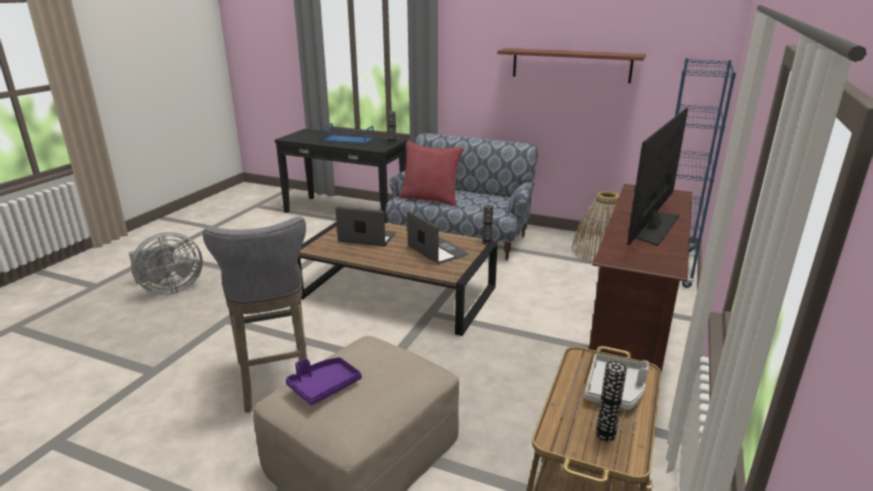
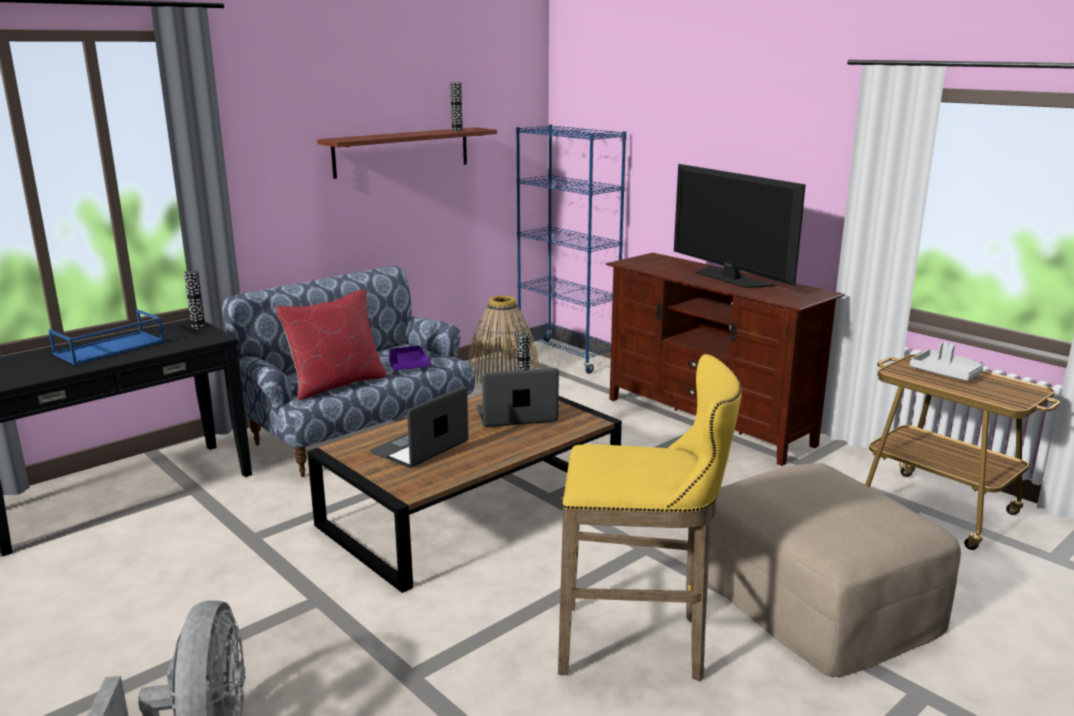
camera: 65 degrees left, 5 degrees down
grey stool [203,217,307,413] -> yellow stool [558,354,742,681]
purple tray [286,357,362,406] -> purple tray moved to [389,346,431,370]
vase [596,361,627,441] -> vase moved to [450,82,463,131]

